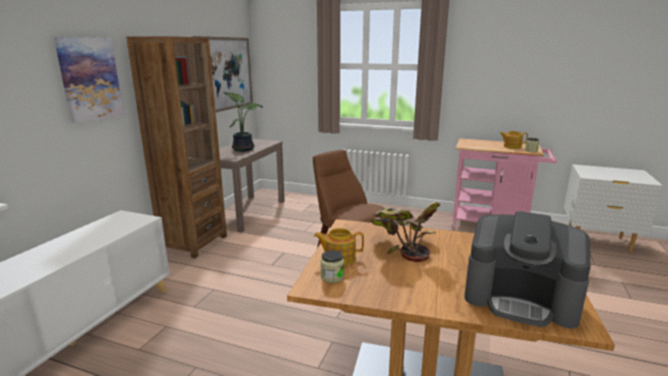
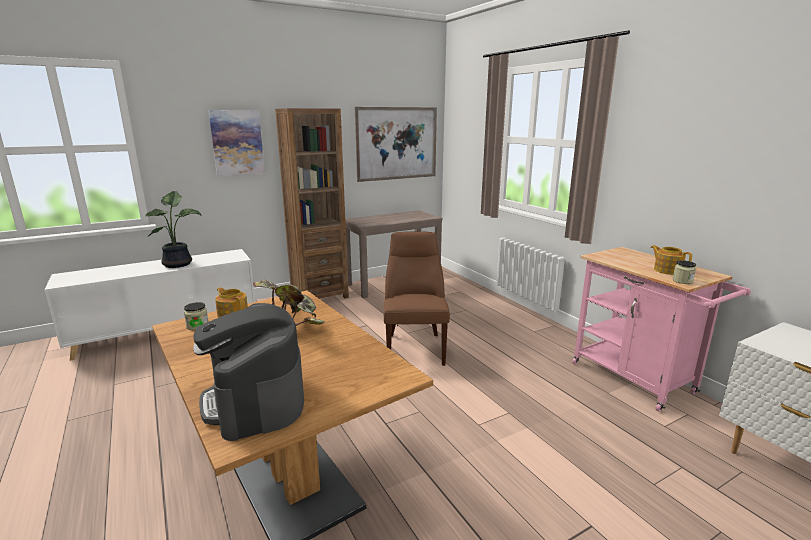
camera: 40 degrees right, 0 degrees up
potted plant [223,92,263,152] -> potted plant moved to [145,191,201,268]

